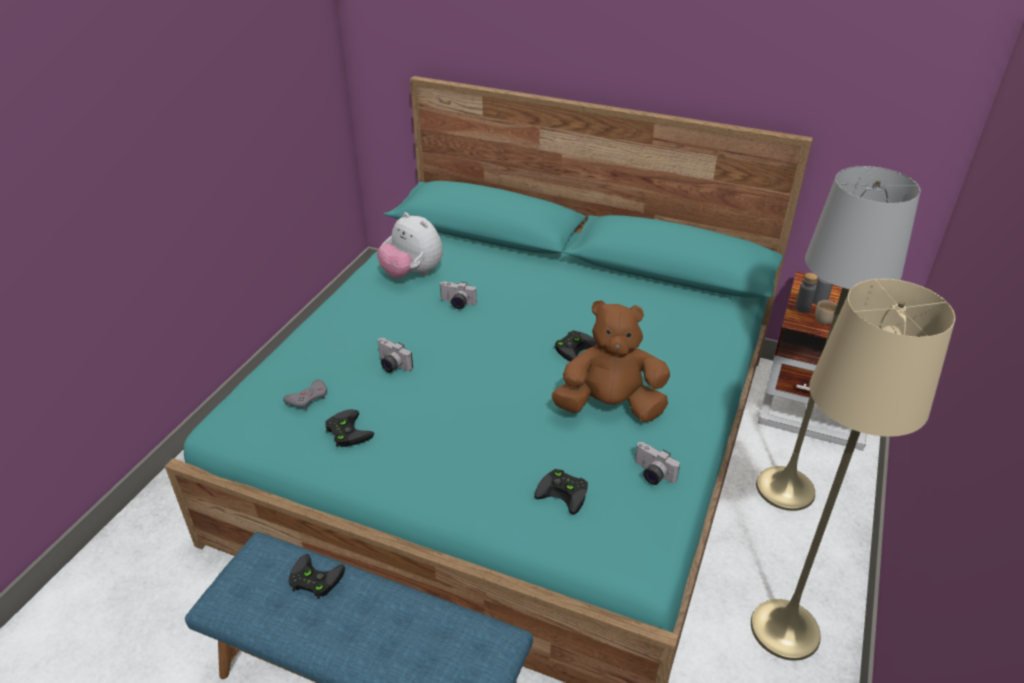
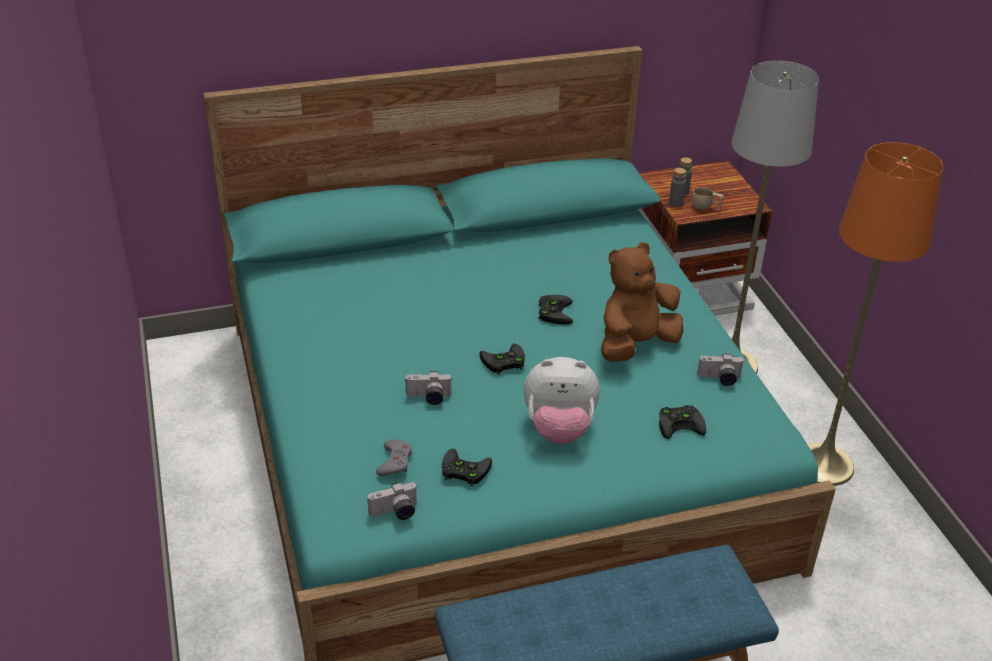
camera: 40 degrees left, 0 degrees up
black game controller [289,554,345,599] -> black game controller moved to [479,344,525,374]
plush toy [377,212,443,279] -> plush toy moved to [524,357,600,444]
camera [439,281,477,309] -> camera moved to [368,482,418,520]
beige floor lamp [751,278,955,661] -> orange floor lamp [807,142,943,486]

